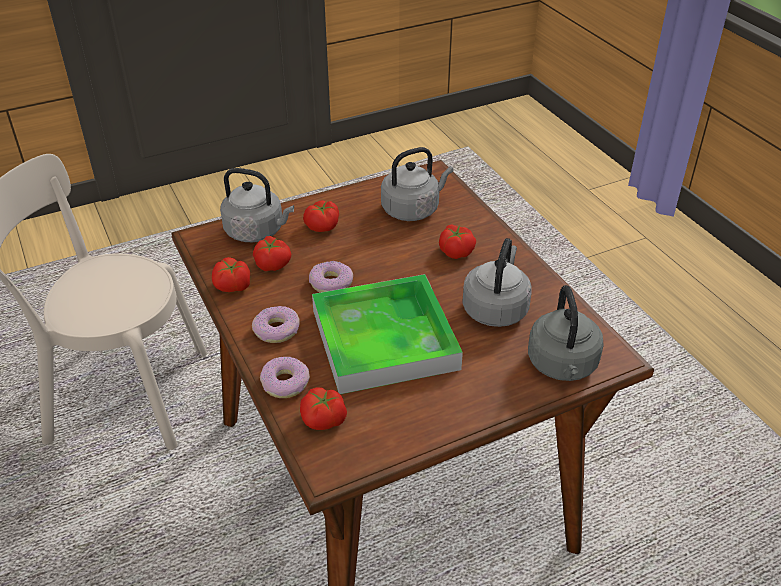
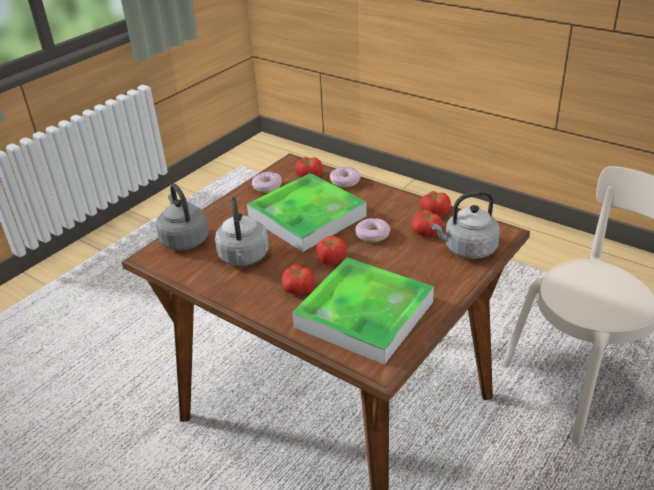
camera: 155 degrees right, 5 degrees down
donut [252,306,300,343] -> donut moved to [252,172,282,193]
tomato [303,200,339,232] -> tomato moved to [316,236,347,265]
grey kettle [381,147,453,221] -> tray [292,257,434,365]

